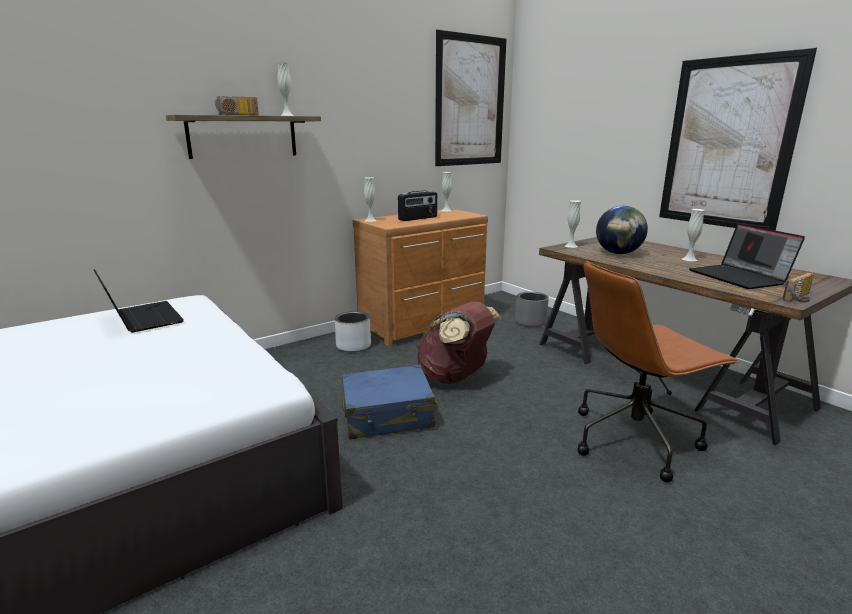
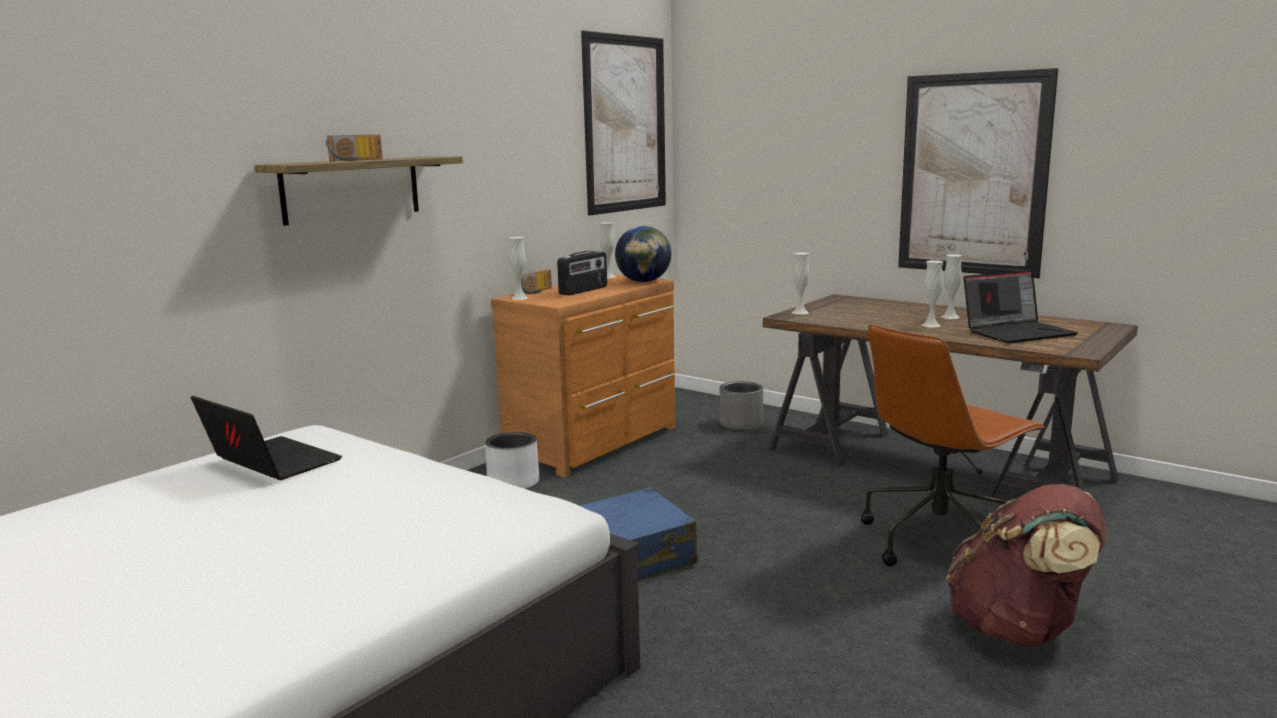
camera: 15 degrees left, 5 degrees down
white vase [277,62,293,116] -> white vase moved to [922,260,943,327]
brown backpack [417,302,501,384] -> brown backpack moved to [946,484,1106,647]
globe [596,206,648,254] -> globe moved to [615,226,671,282]
laptop [689,223,805,289] -> laptop turned 75 degrees counterclockwise [963,270,1078,343]
radio [783,273,814,303] -> radio moved to [521,269,552,294]

